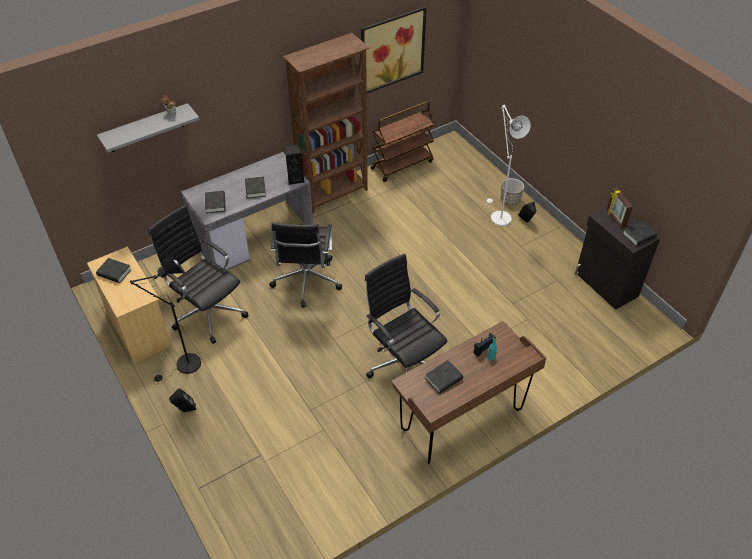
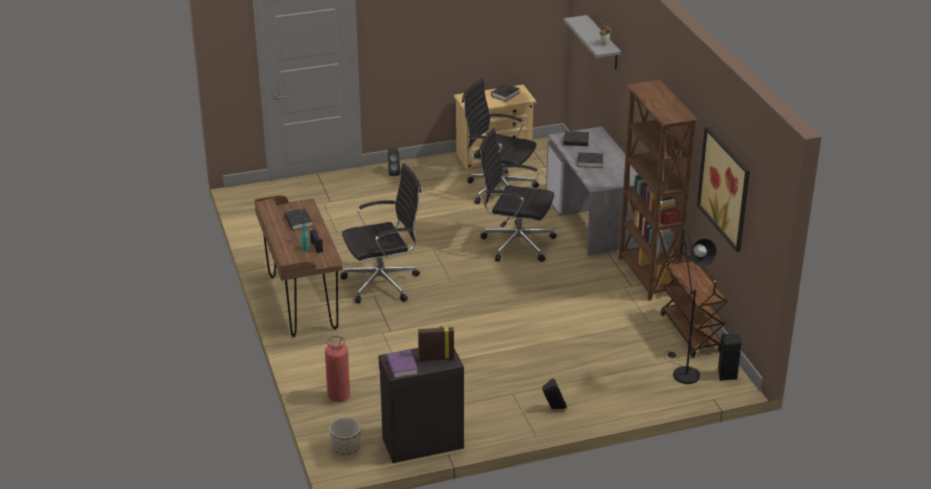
camera: 105 degrees right, 15 degrees down
black floor lamp [130,251,201,384] -> black floor lamp moved to [664,228,717,384]
black office chair [148,205,248,344] -> black office chair turned 120 degrees counterclockwise [462,78,539,204]
black speaker [286,144,304,185] -> black speaker moved to [718,333,742,381]
white floor lamp [484,105,531,226] -> none
planter [500,178,524,205] -> planter moved to [329,417,361,455]
black book [623,221,657,246] -> purple book [386,350,418,378]
none -> fire extinguisher [325,336,350,402]

